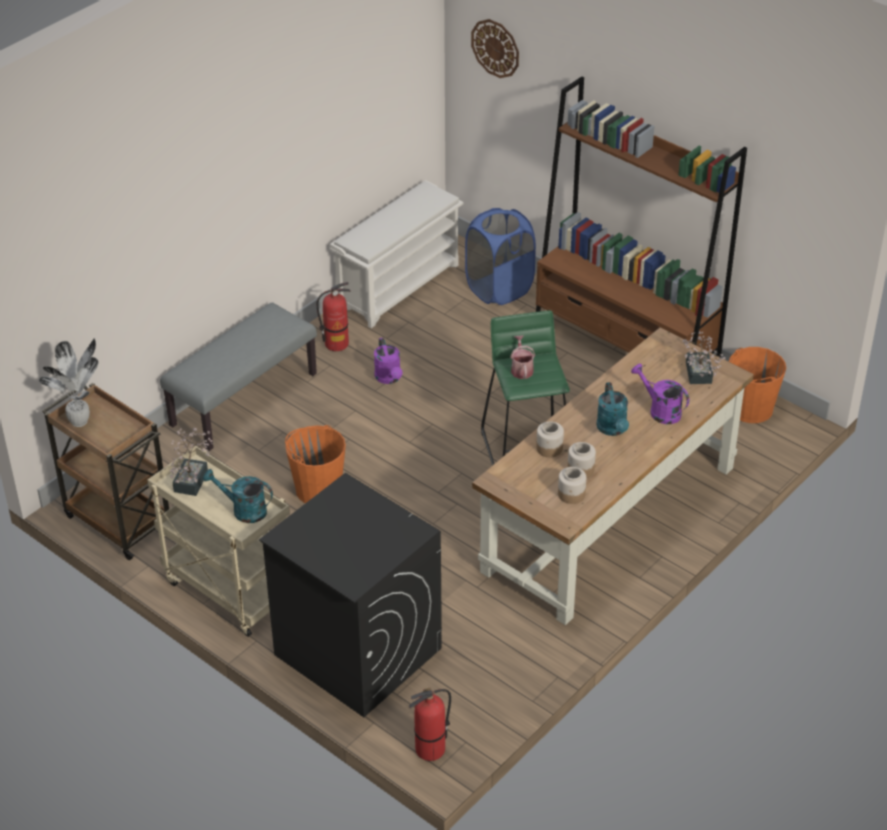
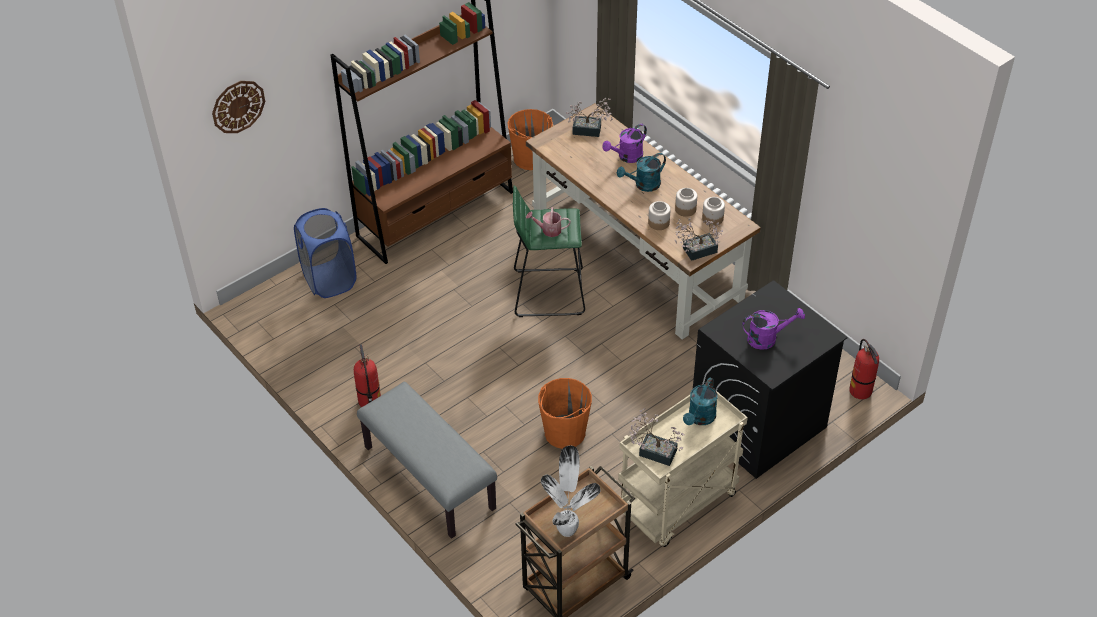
camera: 80 degrees left, 5 degrees up
white shoe rack [330,180,464,328] -> none
purple watering can [374,338,402,384] -> purple watering can moved to [742,308,805,350]
turquoise watering can [596,382,629,436] -> turquoise watering can turned 150 degrees clockwise [617,153,666,192]
none -> potted plant [675,218,723,261]

